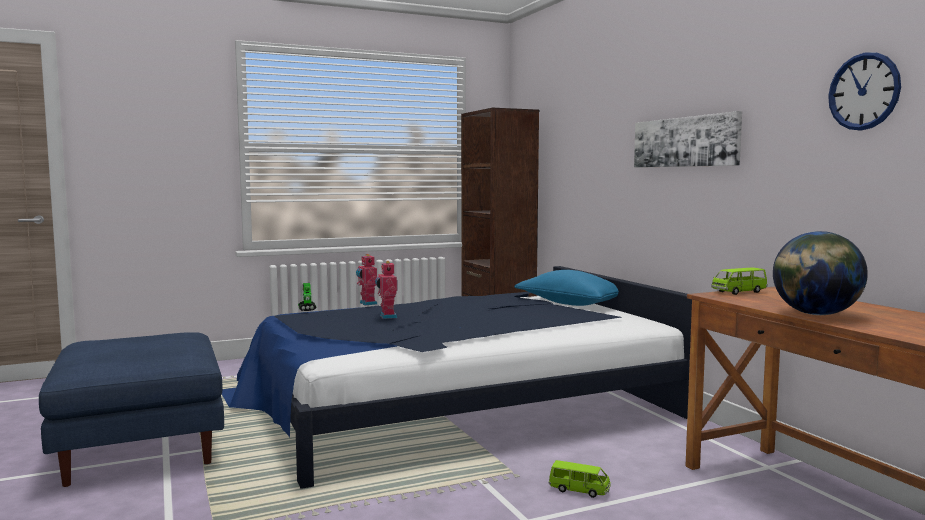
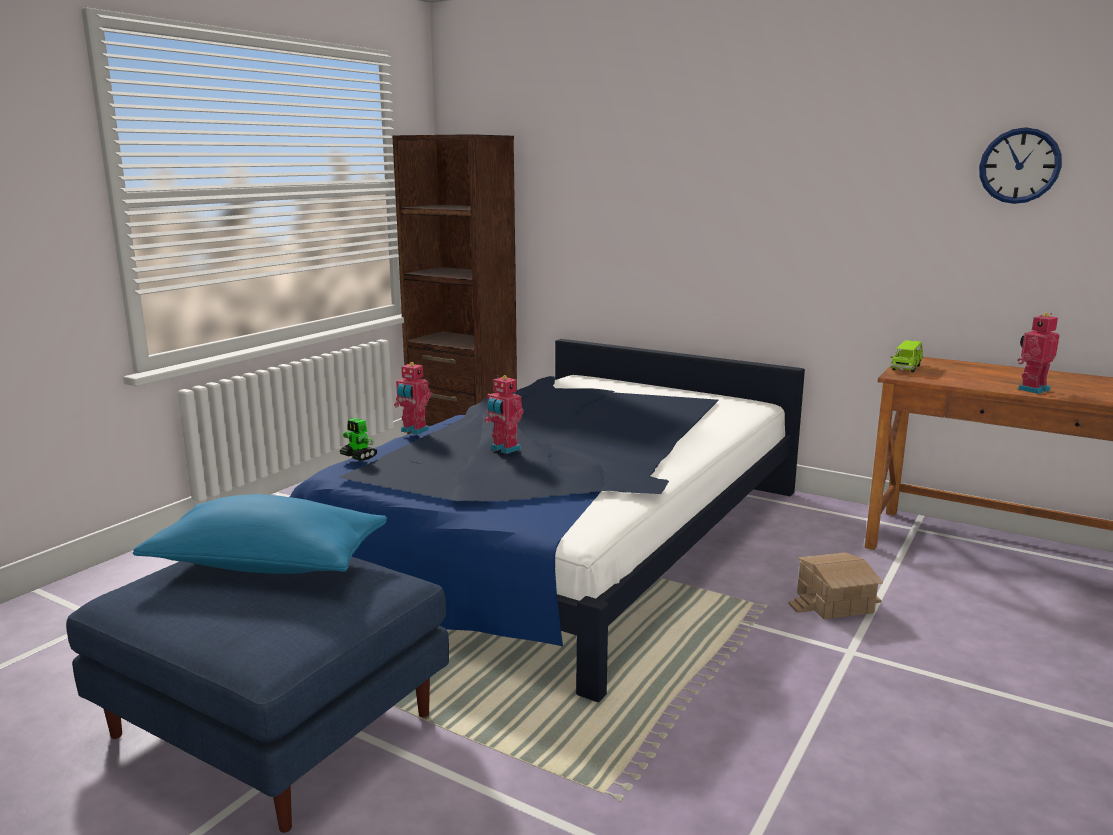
camera: 35 degrees left, 10 degrees up
blue pillow [514,270,619,306] -> blue pillow moved to [133,494,387,574]
green toy car [549,460,611,498] -> toy house [788,552,883,619]
picture [634,111,742,168] -> none
globe [773,231,868,315] -> toy robot [1017,313,1060,394]

